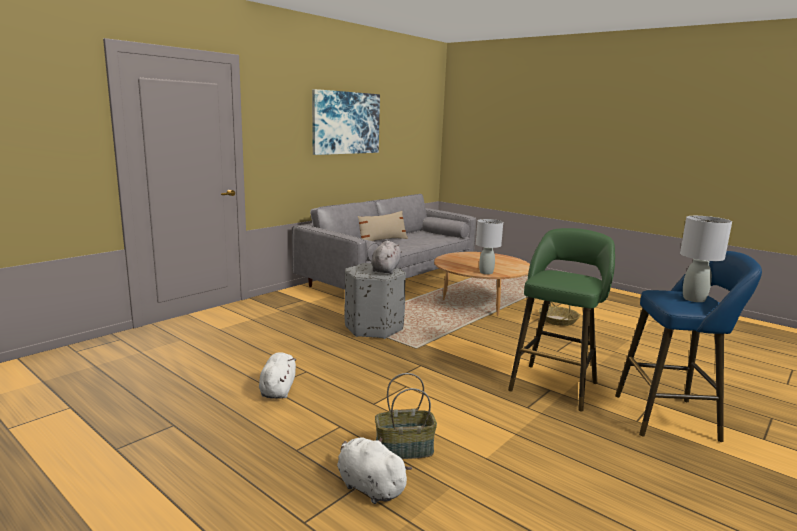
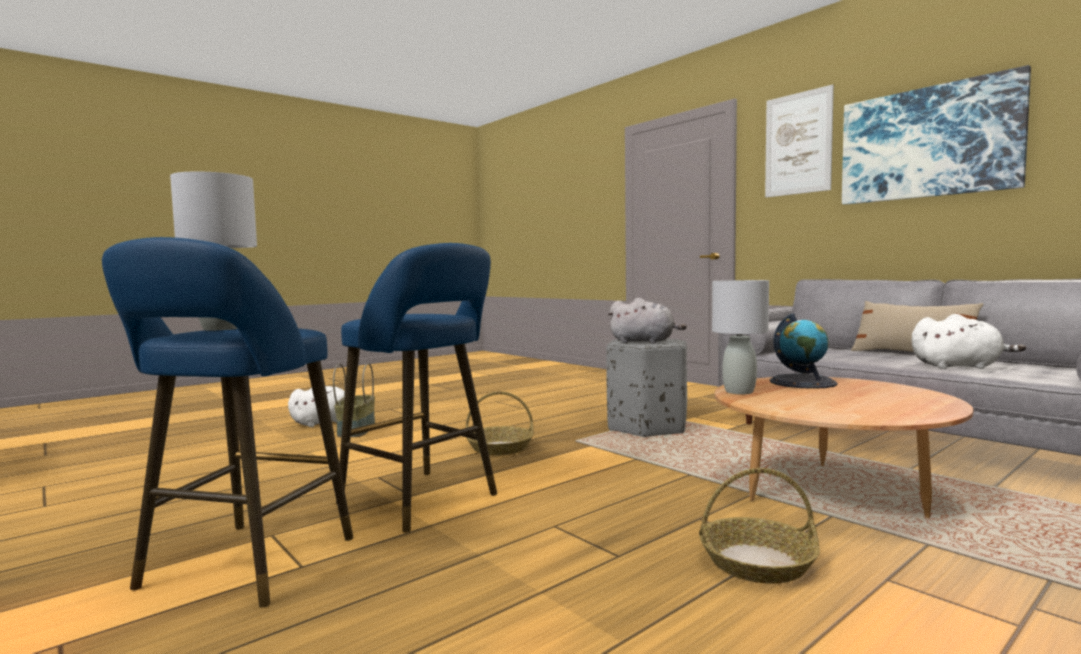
camera: 100 degrees right, 10 degrees down
white plush toy [259,352,296,399] -> white plush toy moved to [911,314,1026,369]
green stool [508,228,615,411] -> blue stool [336,243,497,532]
none -> basket [466,391,533,455]
none -> picture [765,85,834,197]
none -> globe [770,314,838,389]

